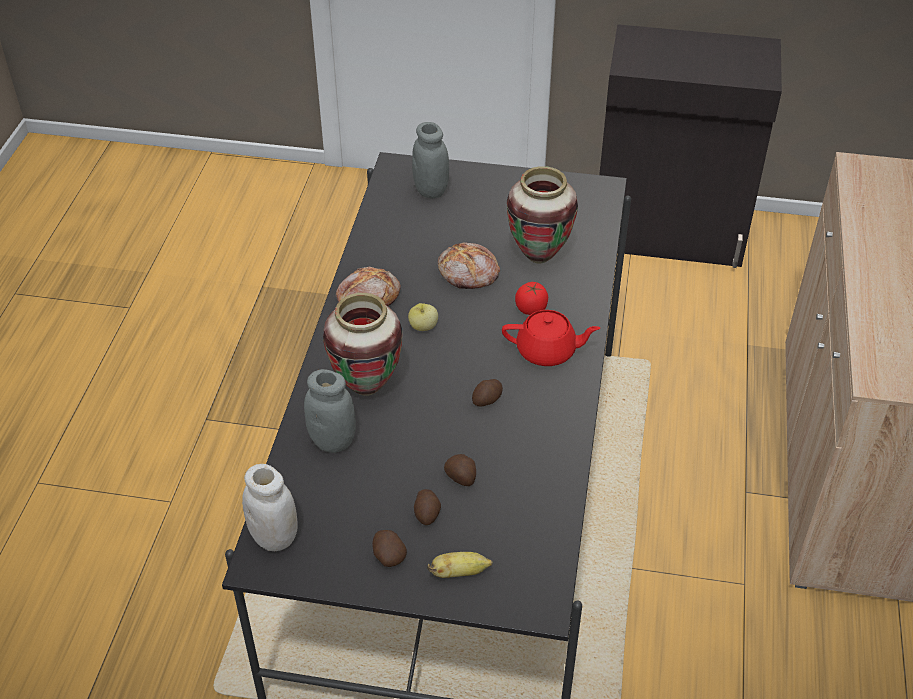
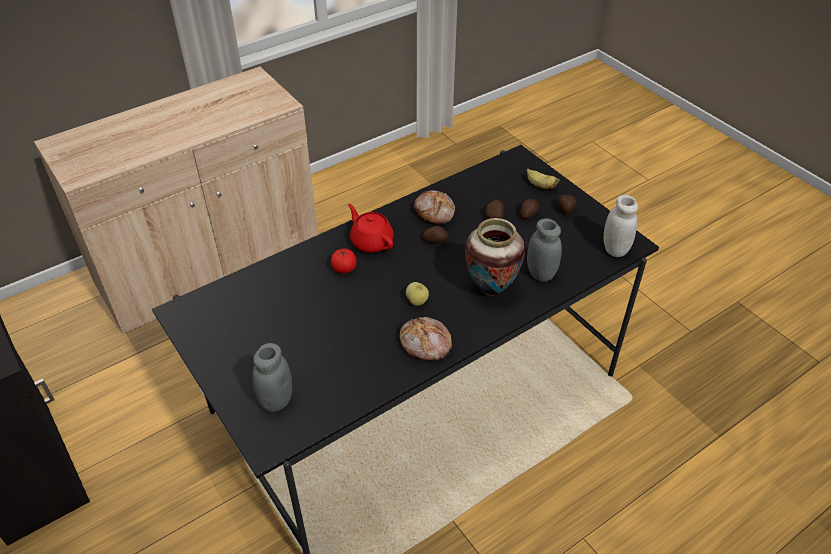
camera: 135 degrees left, 0 degrees up
bread [438,242,500,289] -> bread moved to [414,190,455,224]
vase [507,166,578,263] -> none

